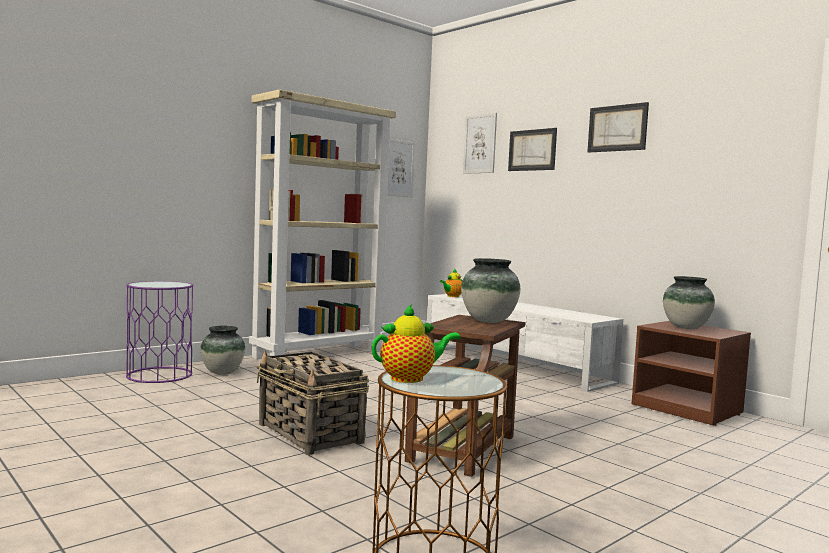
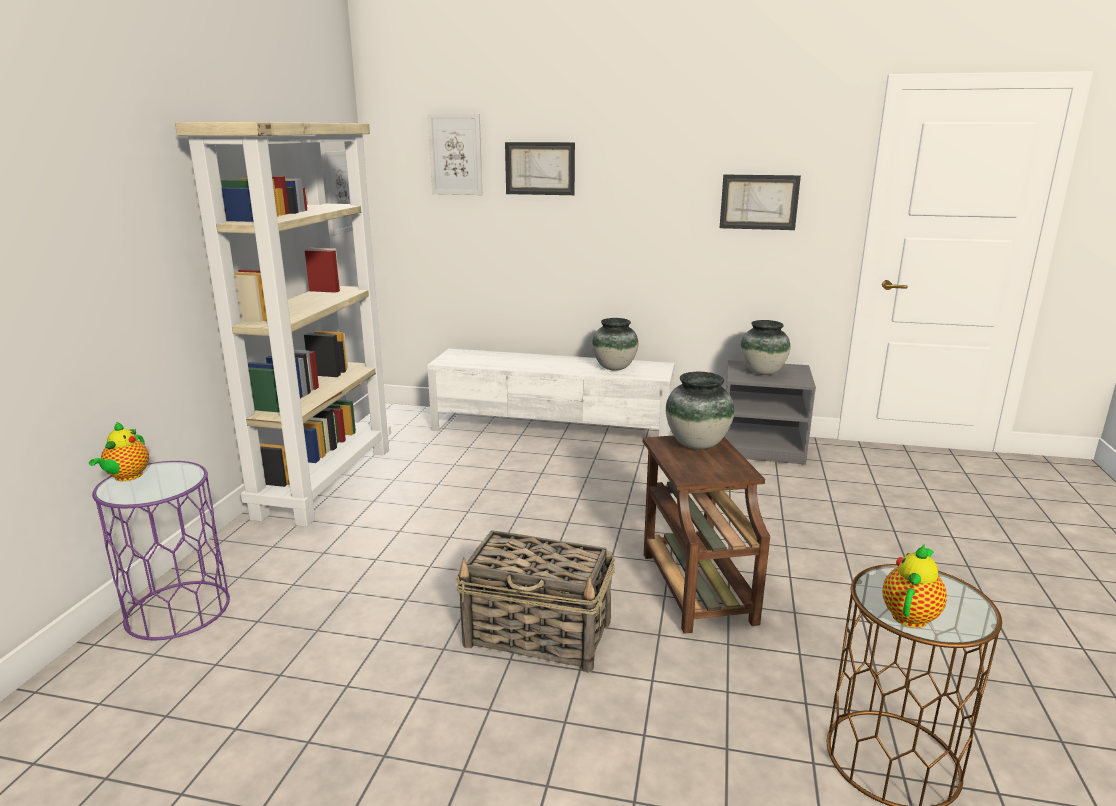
camera: 35 degrees left, 15 degrees up
vase [200,326,245,375] -> vase moved to [592,318,638,371]
teapot [440,268,463,297] -> teapot moved to [89,422,149,481]
picture [587,102,649,153] -> picture moved to [720,175,801,230]
brown nightstand [632,321,751,426] -> grey nightstand [724,360,816,465]

